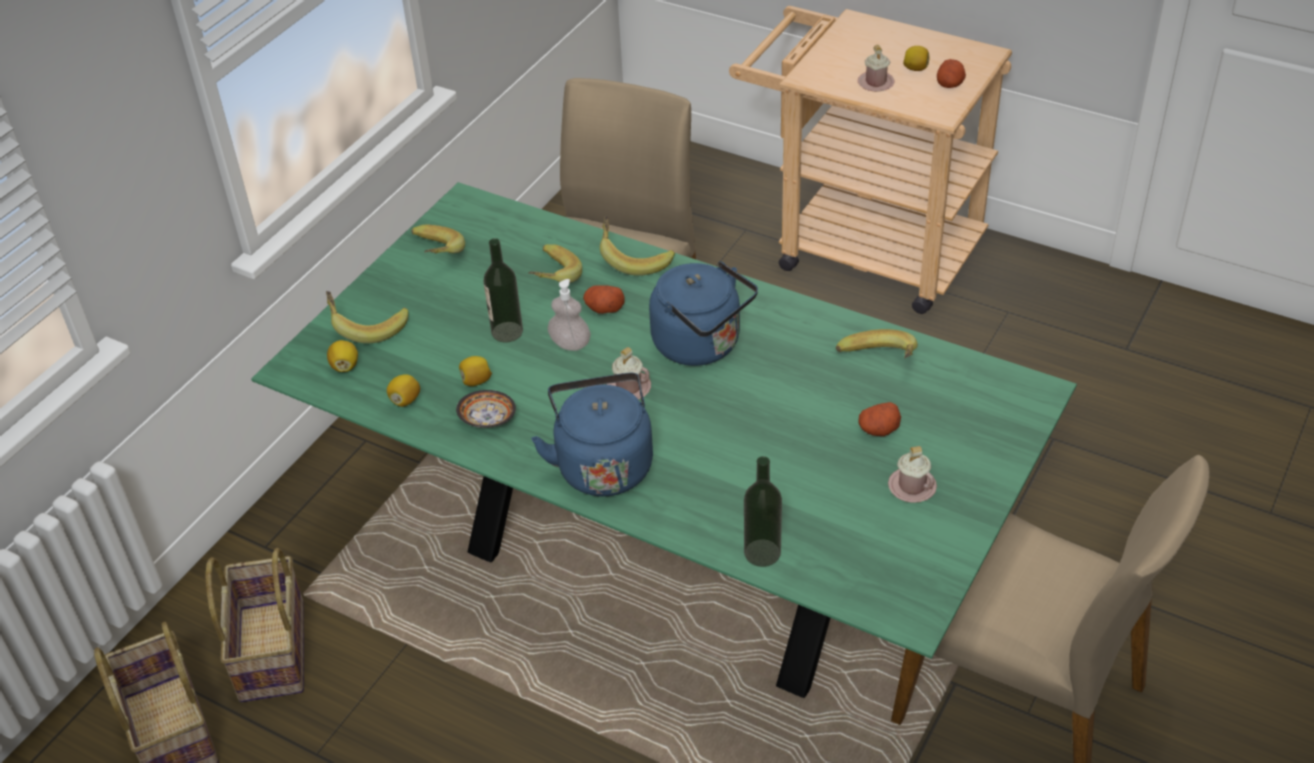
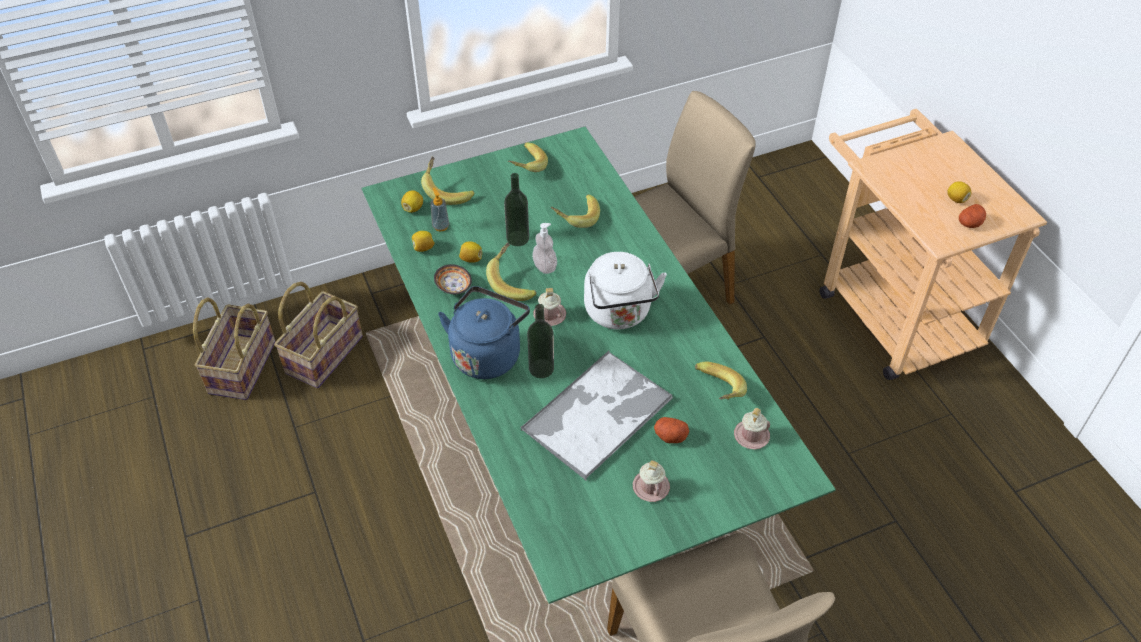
camera: 35 degrees right, 5 degrees up
potato [583,285,625,314] -> none
banana [600,216,675,276] -> banana moved to [486,243,536,301]
blue kettle [649,261,758,366] -> white kettle [584,252,667,329]
bottle [744,456,782,567] -> bottle moved to [527,304,554,378]
pink mug [858,45,895,91] -> pink mug moved to [734,408,770,449]
none -> soap dispenser [431,188,449,231]
none -> tray [520,351,673,480]

